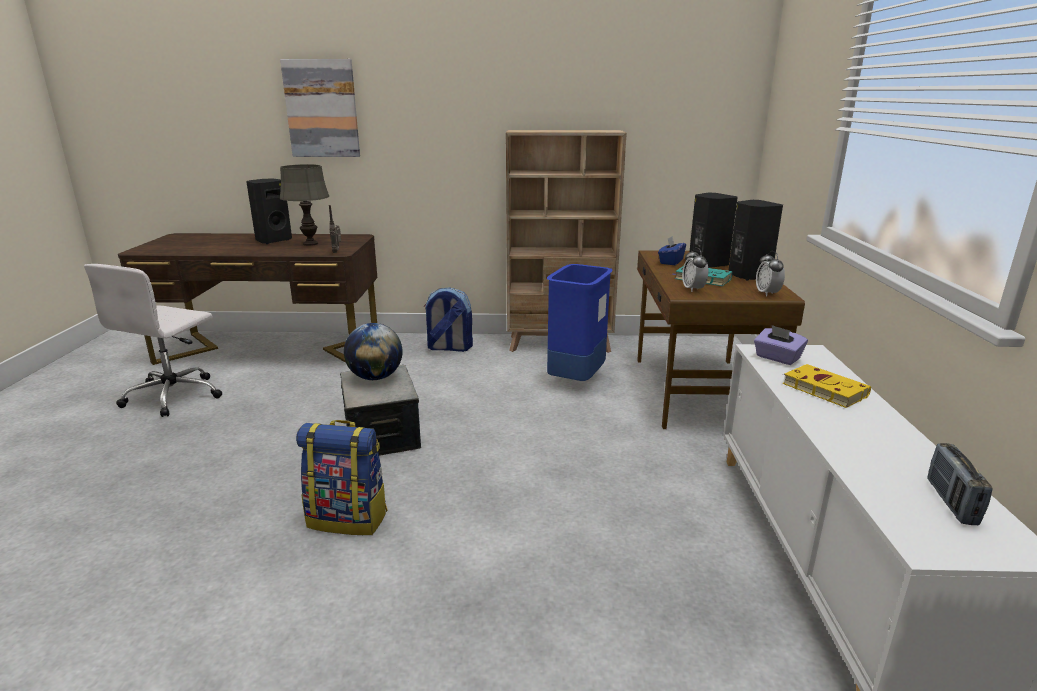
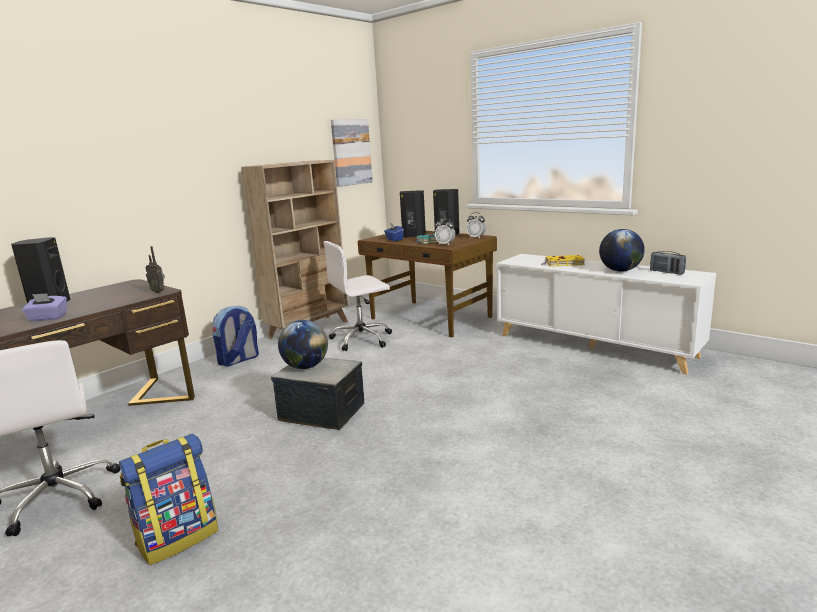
camera: 50 degrees left, 5 degrees down
picture [280,59,360,157] -> picture moved to [331,119,373,187]
grey table lamp [280,164,329,246] -> none
backpack [296,420,388,535] -> backpack moved to [119,434,218,565]
blue trash can [547,264,613,381] -> white office chair [323,241,392,351]
purple tissue box [754,325,808,365] -> purple tissue box moved to [22,293,67,321]
none -> globe [599,229,645,272]

